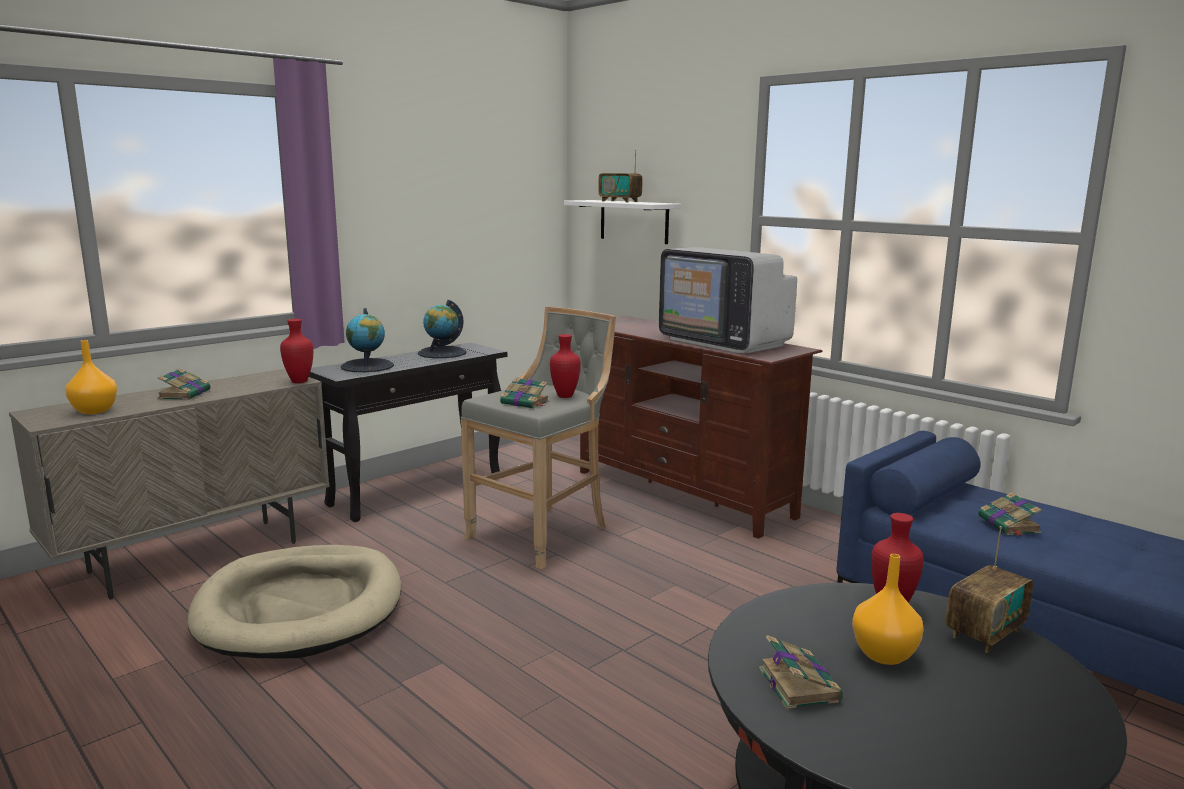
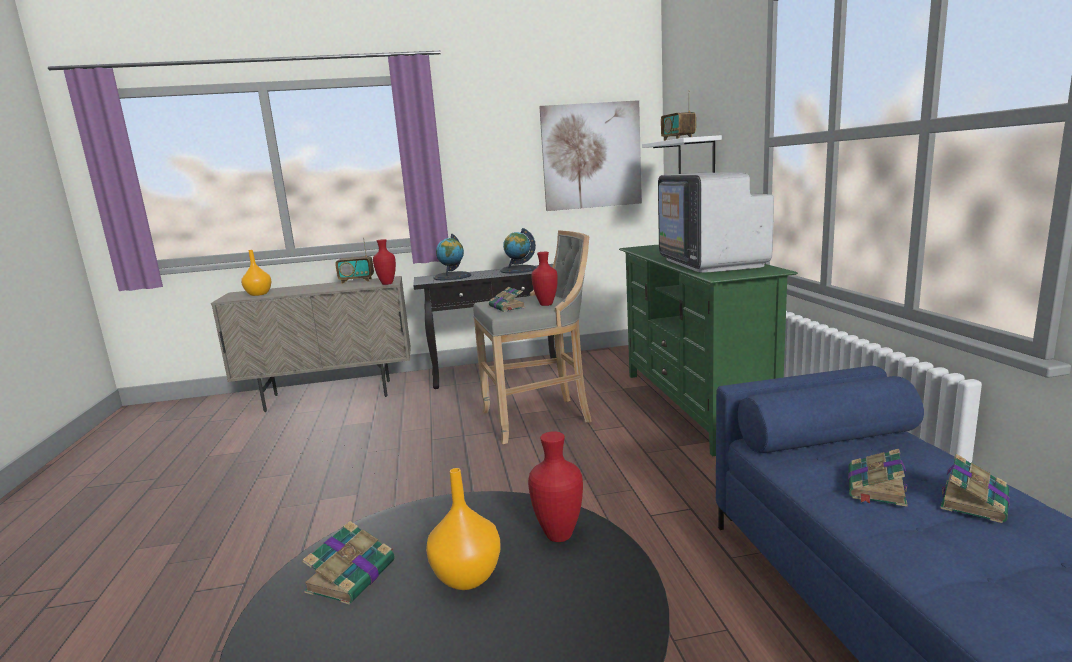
camera: 35 degrees right, 0 degrees up
book [157,368,210,400] -> book moved to [940,454,1009,523]
beige dog bed [187,545,401,658] -> none
brown tv stand [580,316,822,539] -> green tv stand [619,245,798,456]
radio [946,526,1033,653] -> radio moved to [335,238,374,284]
none -> picture [539,100,642,211]

